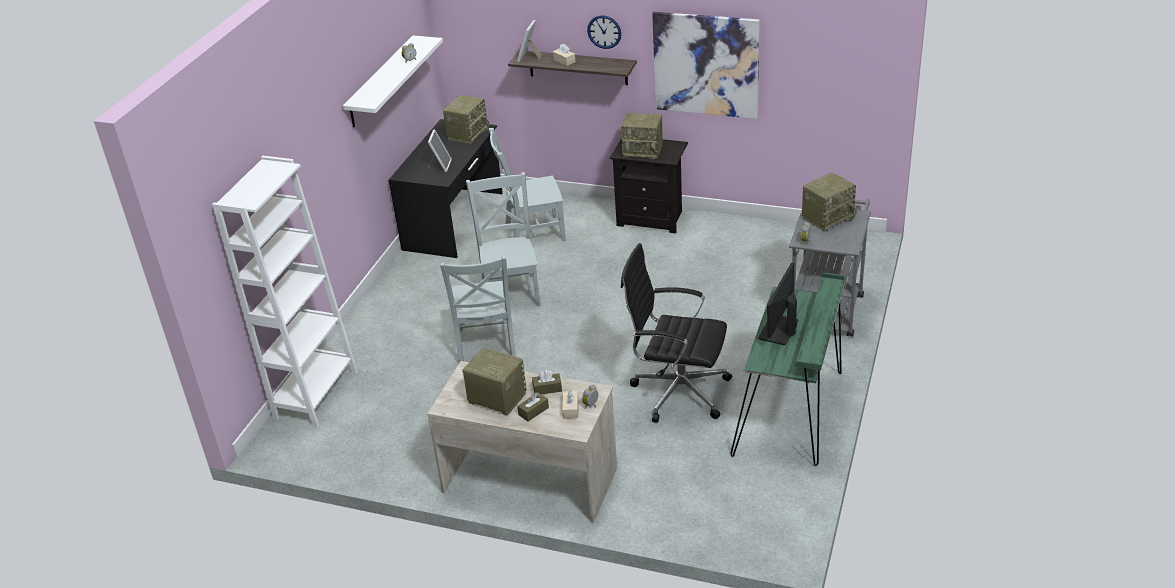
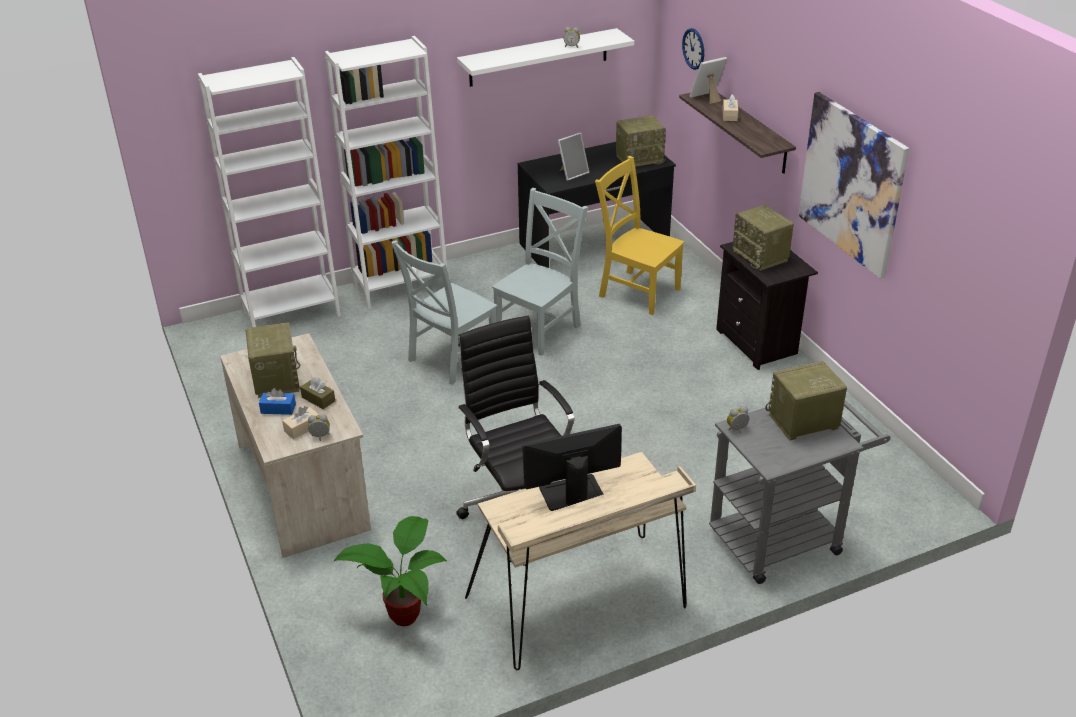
camera: 45 degrees right, 0 degrees up
grey chair [489,128,566,241] -> yellow chair [595,156,685,315]
brown tissue box [517,392,549,421] -> blue tissue box [259,388,296,415]
wall clock [587,15,621,49] -> wall clock moved to [682,28,704,70]
green desk [730,273,846,466] -> beige desk [465,452,696,671]
radio [802,172,856,232] -> radio turned 150 degrees clockwise [765,361,847,441]
none -> white bookcase [325,36,447,309]
none -> potted plant [333,516,447,626]

